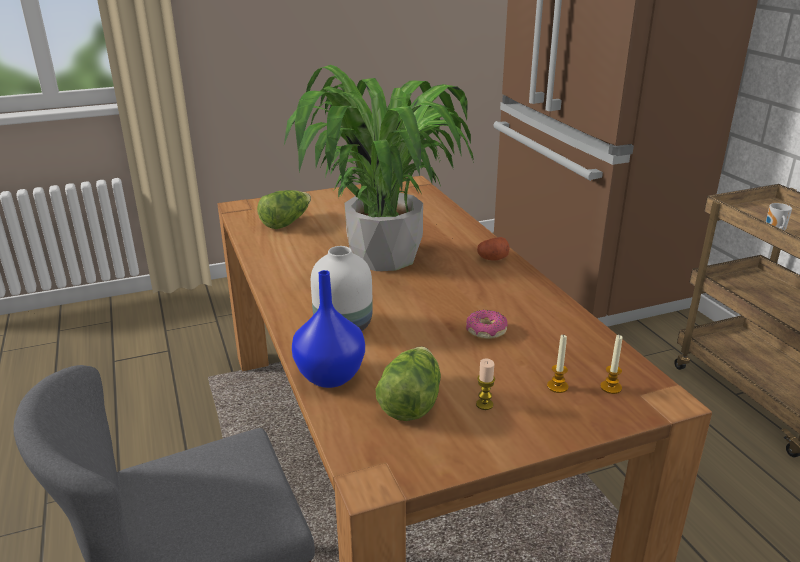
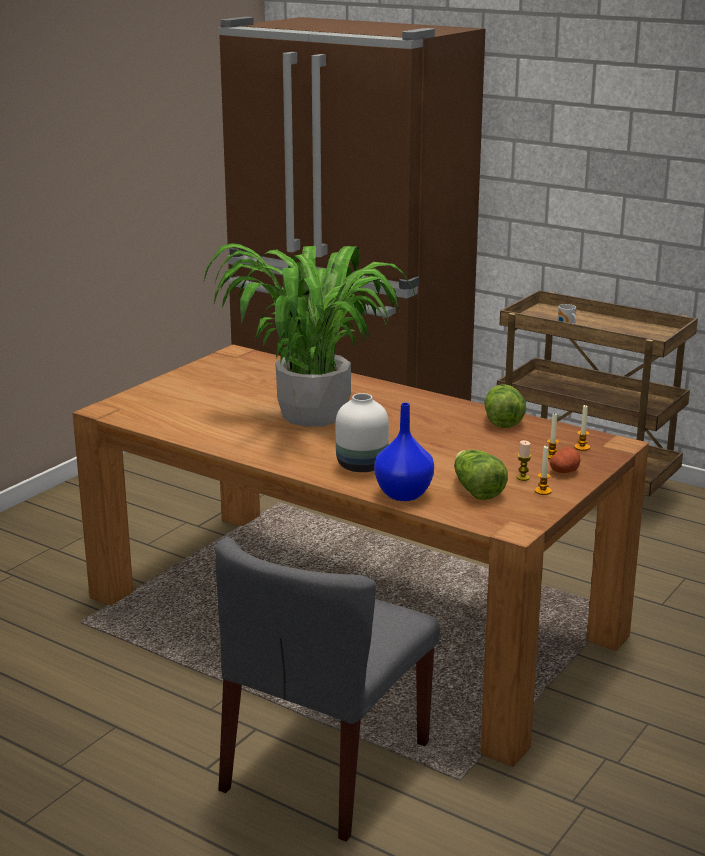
camera: 35 degrees left, 5 degrees down
lettuce [257,190,311,229] -> lettuce moved to [484,384,526,428]
donut [466,310,508,339] -> none
potato [477,237,510,261] -> potato moved to [549,447,580,473]
none -> candle [535,446,552,495]

